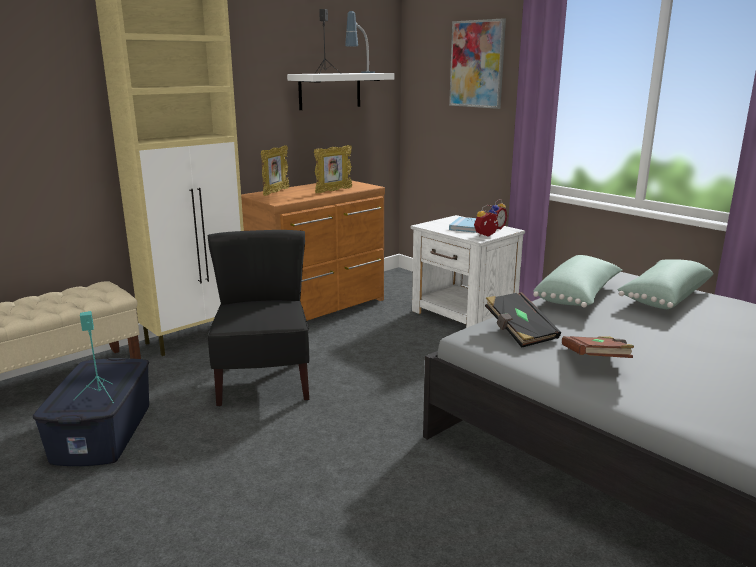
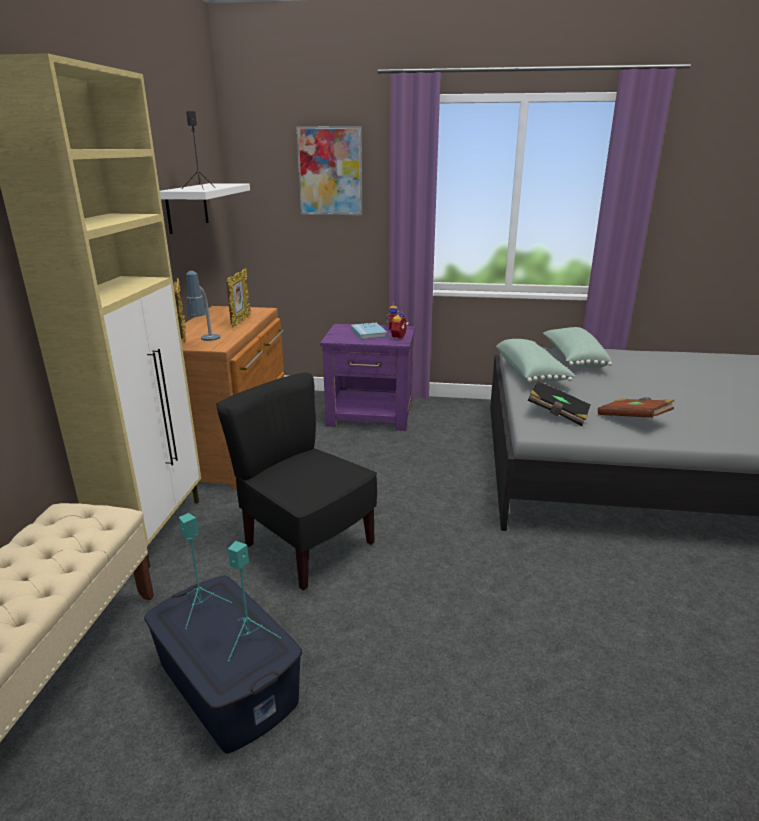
camera: 40 degrees left, 5 degrees up
table lamp [345,11,375,73] -> table lamp moved to [186,271,220,341]
white nightstand [411,215,525,328] -> purple nightstand [320,324,415,431]
none -> turquoise speaker [179,513,232,629]

